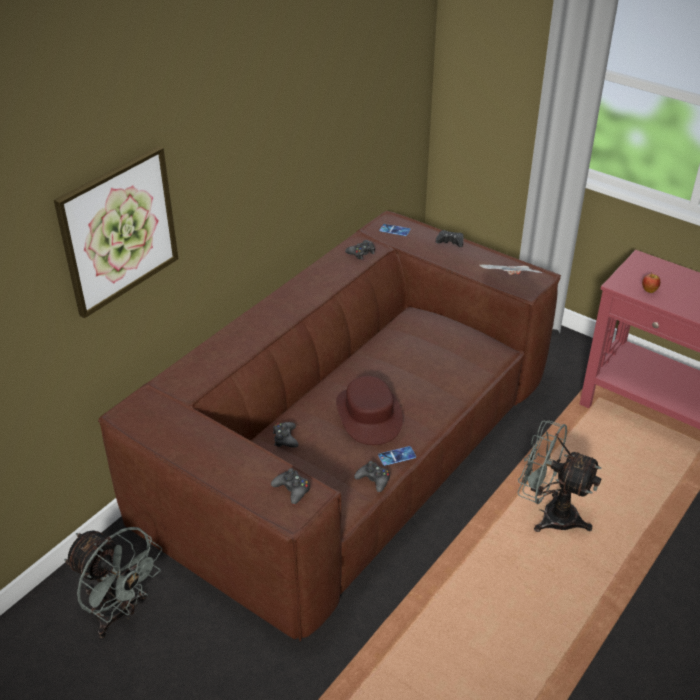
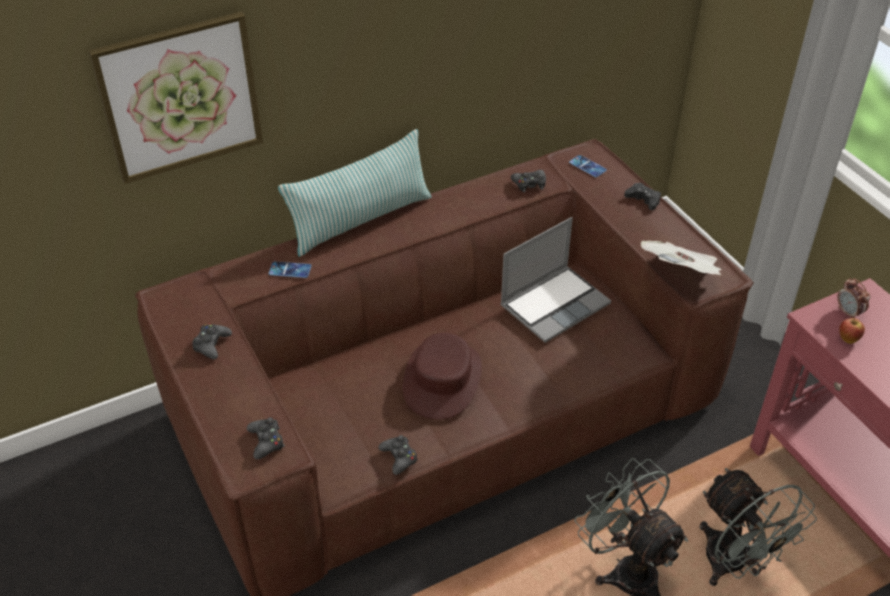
camera: 25 degrees right, 5 degrees up
grey fan [64,527,162,638] -> grey fan moved to [699,468,817,586]
black game controller [273,422,298,448] -> black game controller moved to [192,324,232,360]
phone [378,446,416,466] -> phone moved to [269,262,311,278]
none -> pillow [278,129,431,257]
none -> laptop [500,217,611,343]
none -> alarm clock [837,278,871,318]

